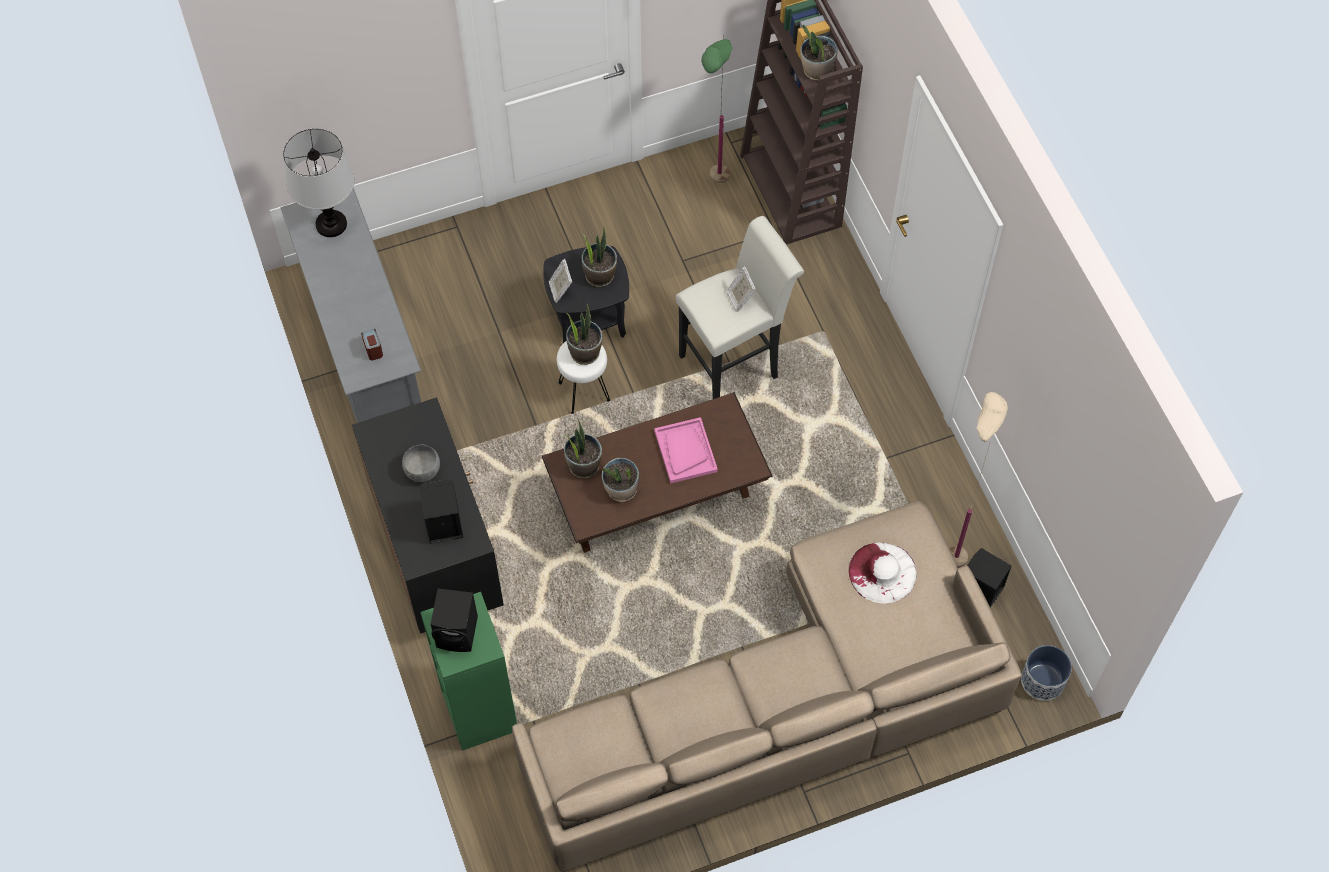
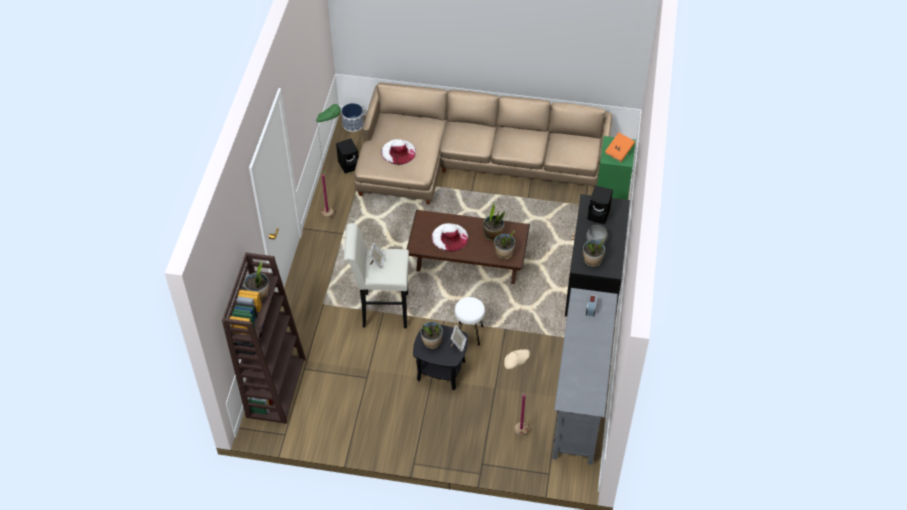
camera: 150 degrees left, 10 degrees down
table lamp [283,128,354,237] -> none
black speaker [430,589,478,652] -> orange book [605,132,635,162]
potted plant [566,303,602,365] -> potted plant moved to [583,240,605,267]
pink tray [654,417,718,483] -> white hat [431,223,468,252]
green floor lamp [702,36,733,183] -> green floor lamp moved to [316,104,341,218]
beige floor lamp [949,392,1008,568] -> beige floor lamp moved to [504,349,530,436]

